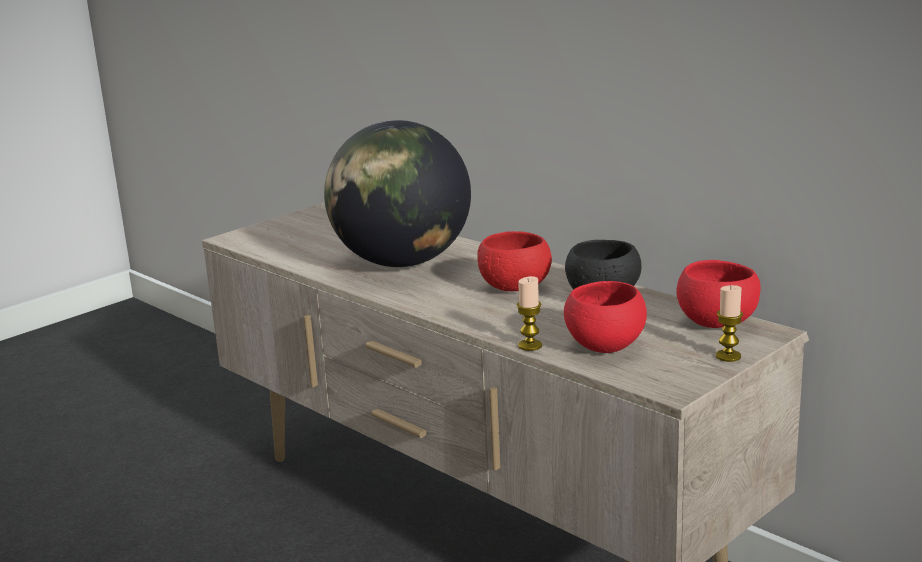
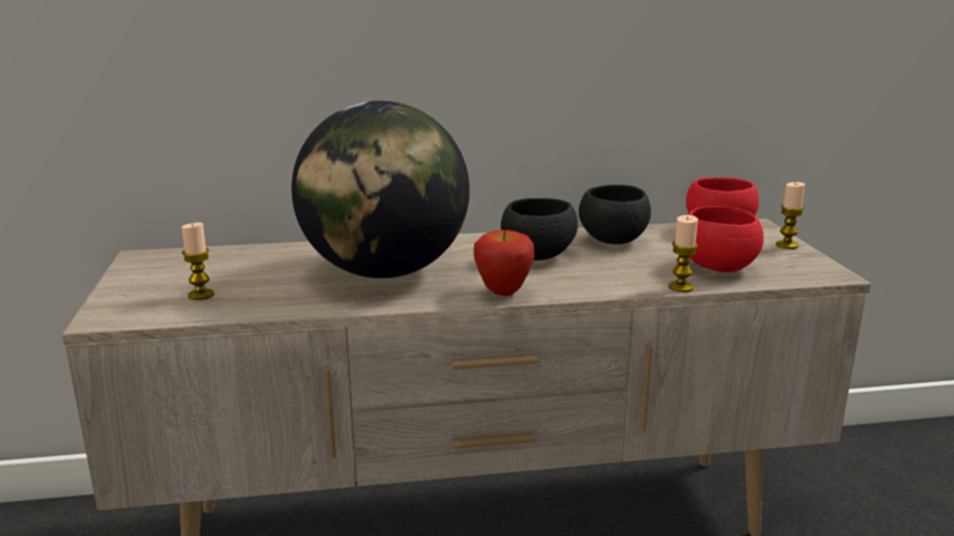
camera: 55 degrees left, 0 degrees up
red bowl [477,231,552,291] -> black bowl [501,198,578,261]
none -> candle [182,223,214,300]
none -> apple [474,230,534,296]

